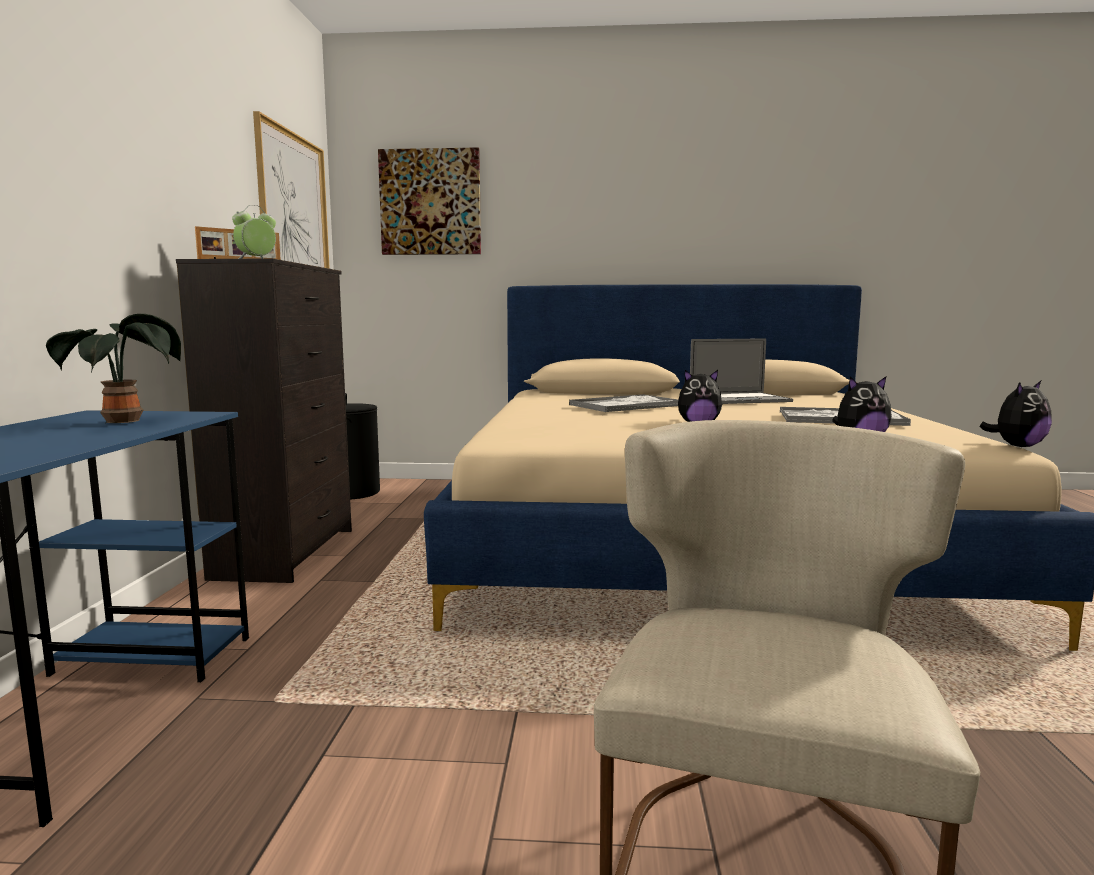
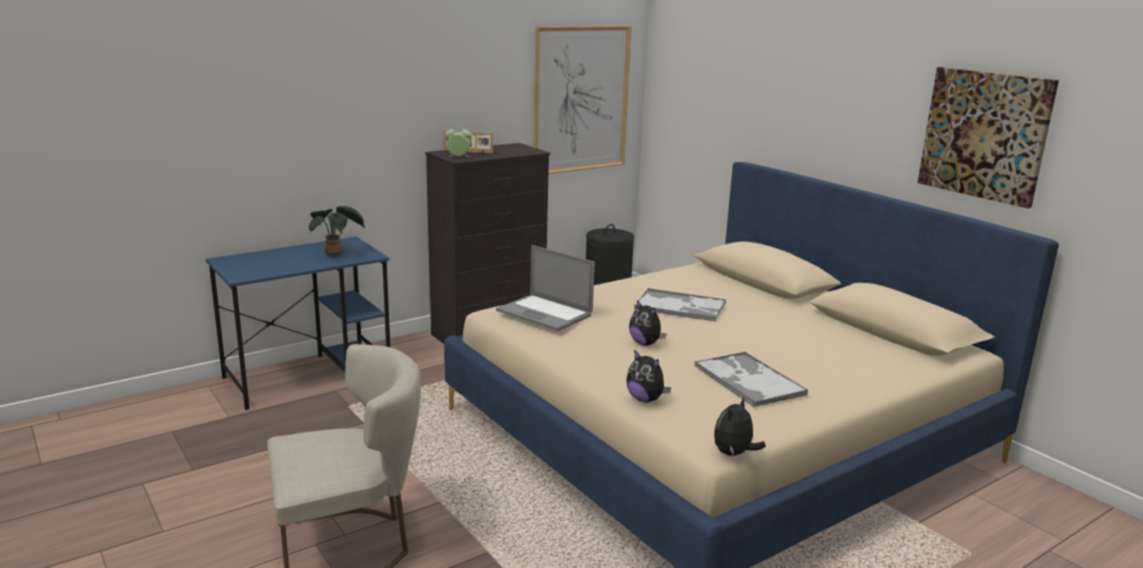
camera: 50 degrees right, 10 degrees up
picture [378,147,481,255] -> picture moved to [918,67,1059,208]
laptop [690,339,793,404] -> laptop moved to [496,245,595,331]
plush toy [980,381,1052,447] -> plush toy turned 105 degrees clockwise [714,397,766,456]

